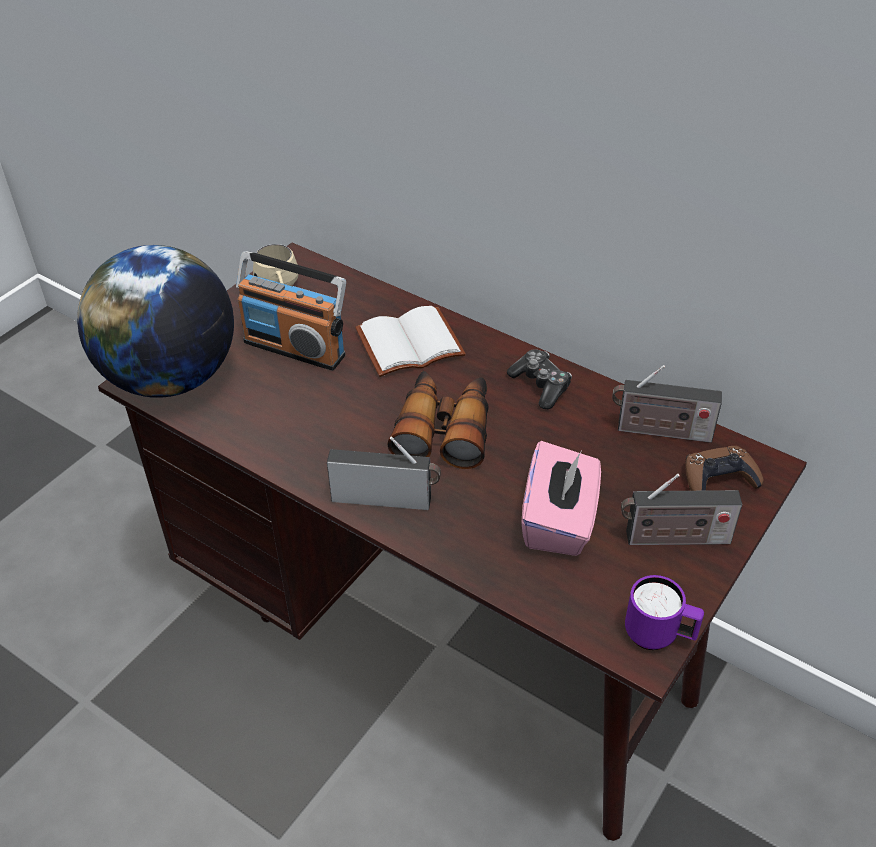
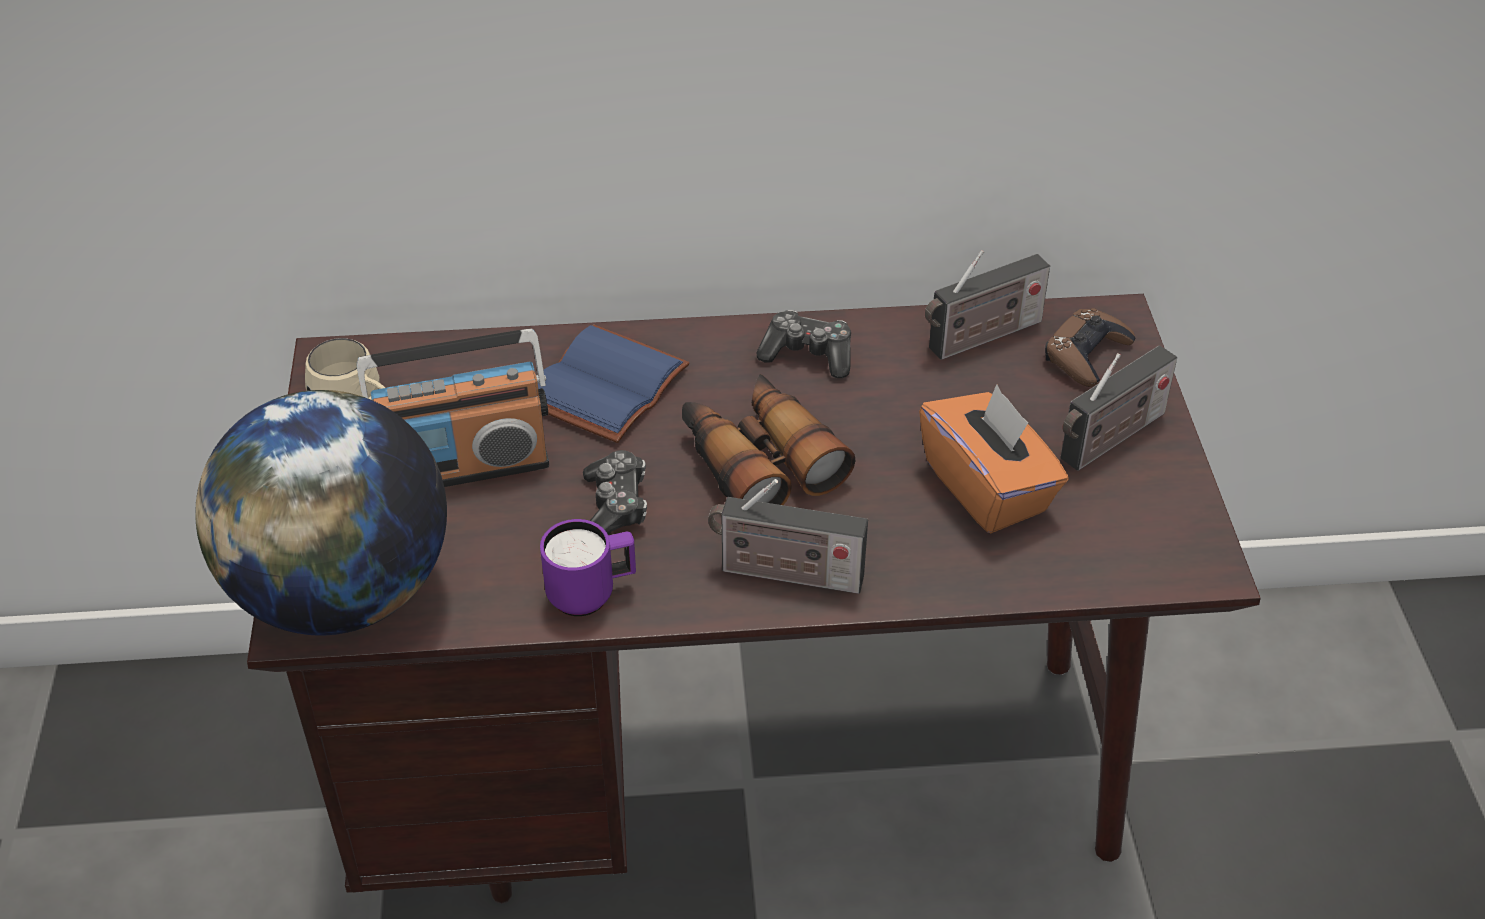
camera: 40 degrees left, 0 degrees up
radio [327,437,441,510] -> radio turned 135 degrees counterclockwise [708,479,868,594]
white book [355,306,466,377] -> blue book [538,325,689,443]
pink tissue box [521,441,601,556] -> orange tissue box [919,384,1069,533]
purple mug [625,575,704,650] -> purple mug moved to [540,519,636,616]
none -> game controller [583,450,647,535]

